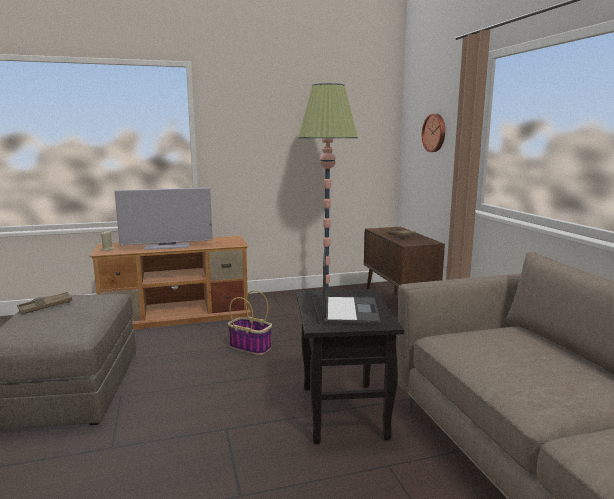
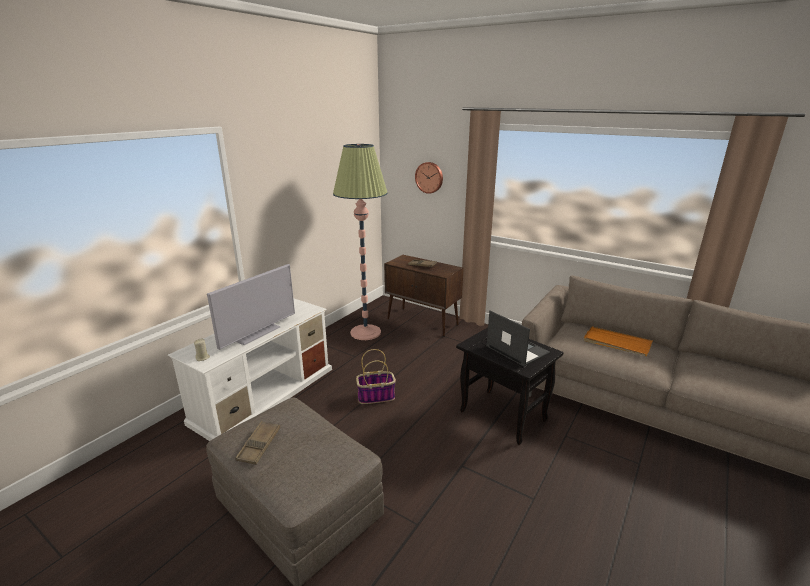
camera: 40 degrees left, 10 degrees up
brown tv stand [90,236,251,329] -> white tv stand [168,298,332,441]
none -> orange tray [584,326,653,356]

